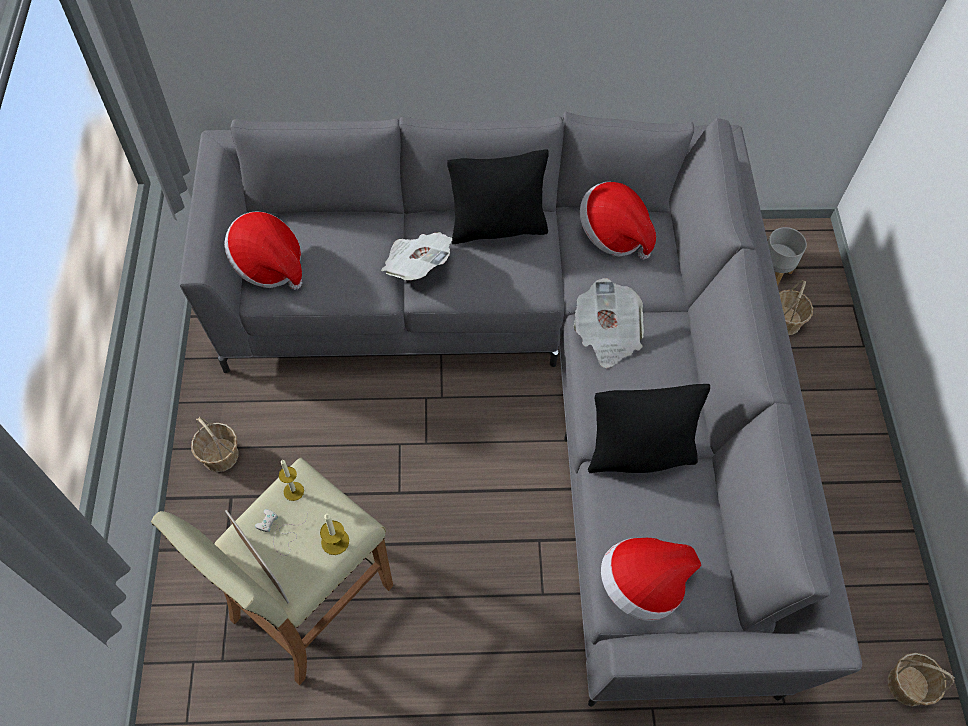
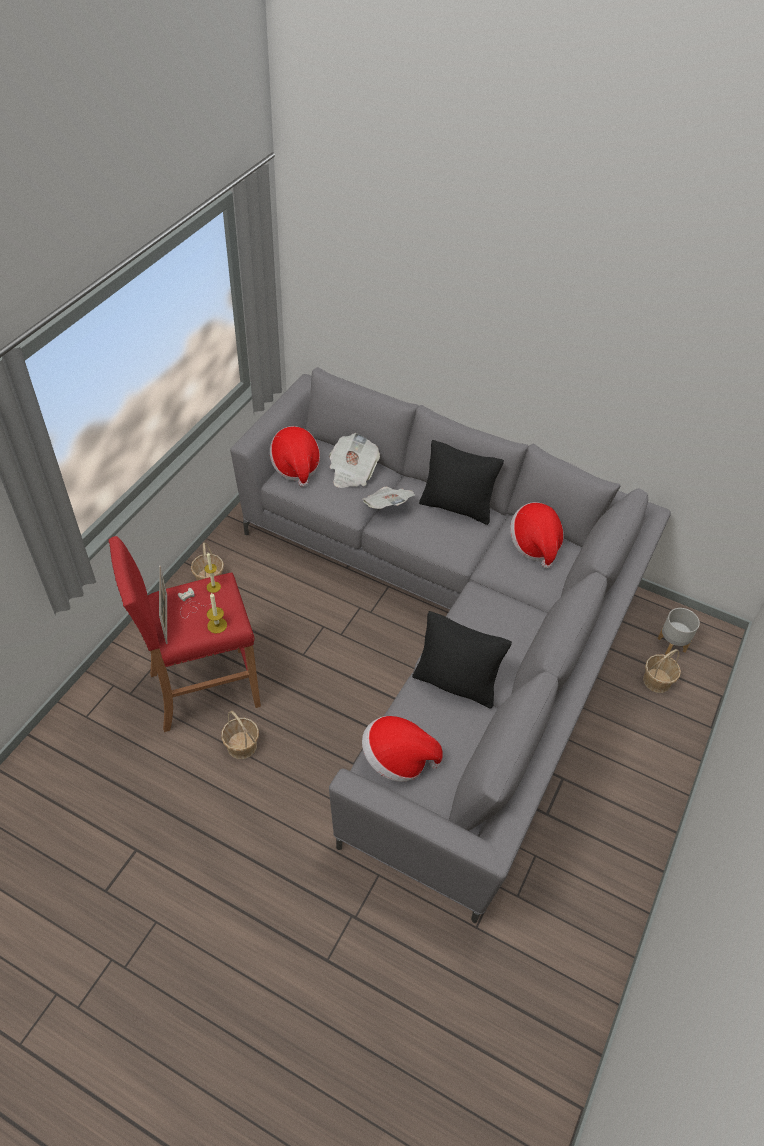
camera: 30 degrees right, 10 degrees down
beige stool [151,457,393,685] -> red stool [109,536,261,732]
newspaper [574,278,644,368] -> newspaper moved to [329,433,380,488]
basket [888,653,955,706] -> basket moved to [221,710,259,759]

